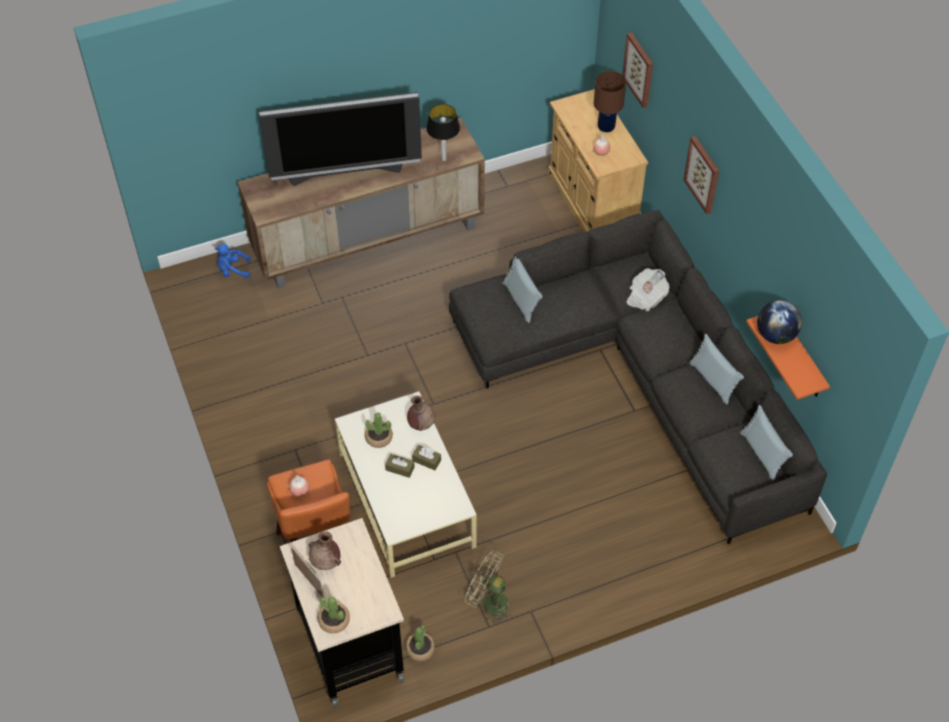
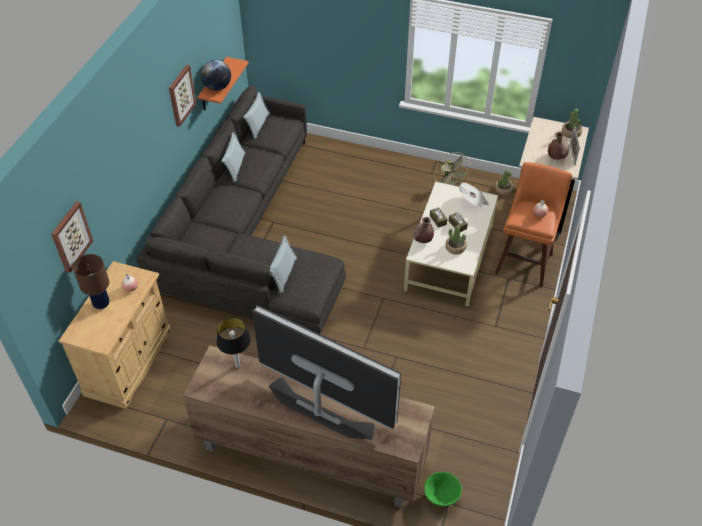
camera: 140 degrees left, 5 degrees down
blue plush toy [215,244,251,278] -> green bowl [424,472,462,507]
newspaper [626,268,669,311] -> newspaper moved to [458,183,489,207]
picture [683,136,719,214] -> picture moved to [169,65,197,127]

